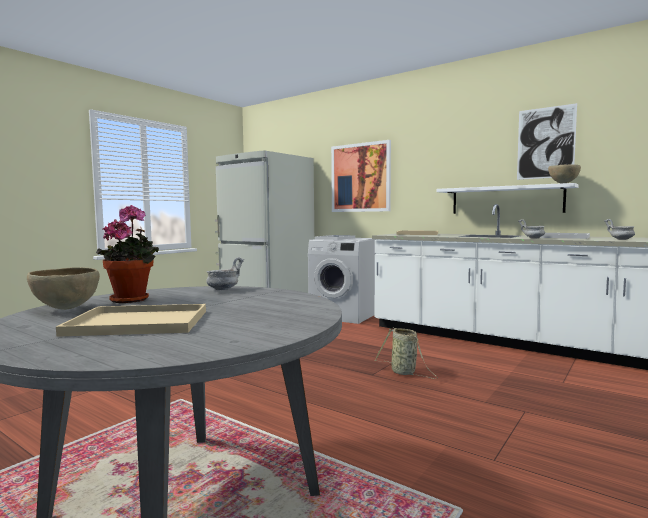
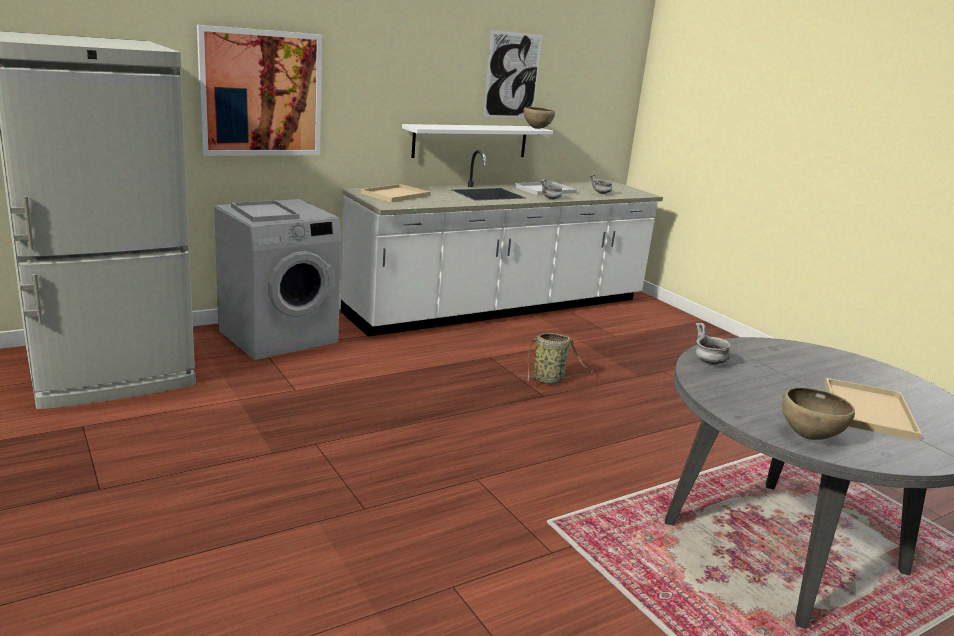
camera: 70 degrees left, 15 degrees up
potted plant [96,205,159,303] -> none

